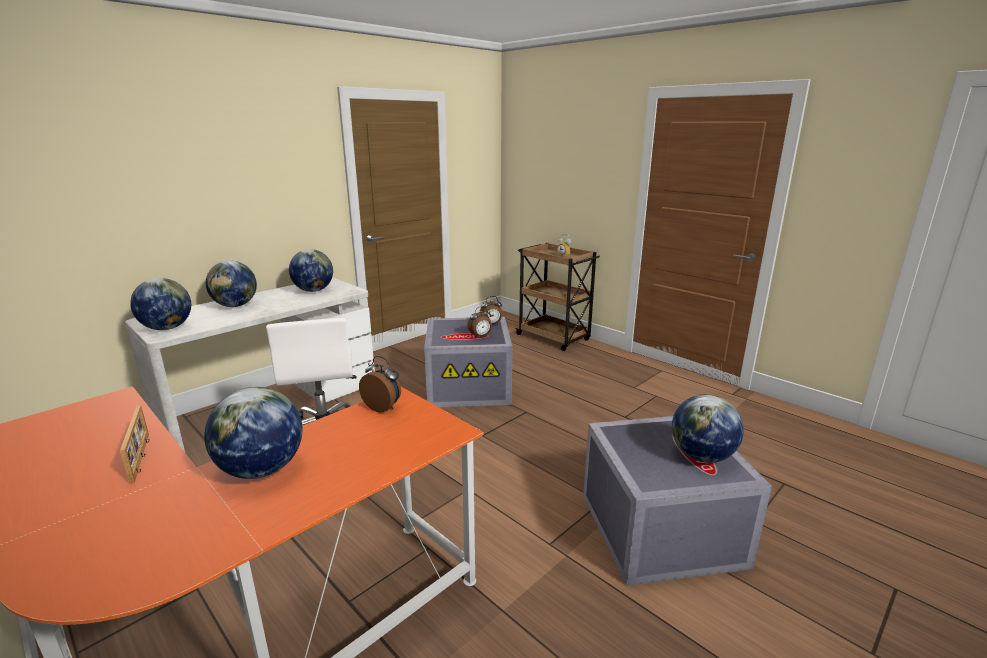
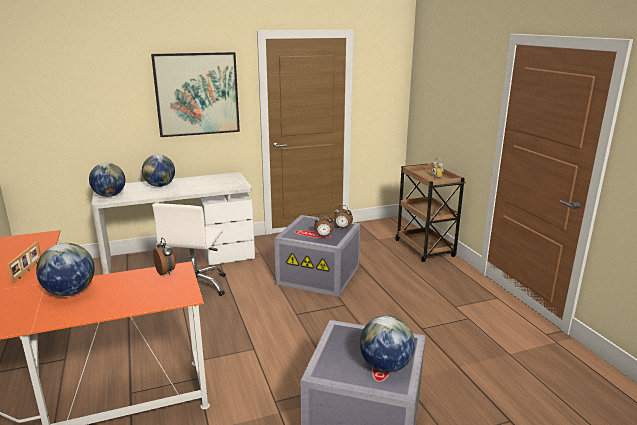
camera: 25 degrees right, 0 degrees up
globe [289,249,333,292] -> none
none -> picture [151,52,240,137]

